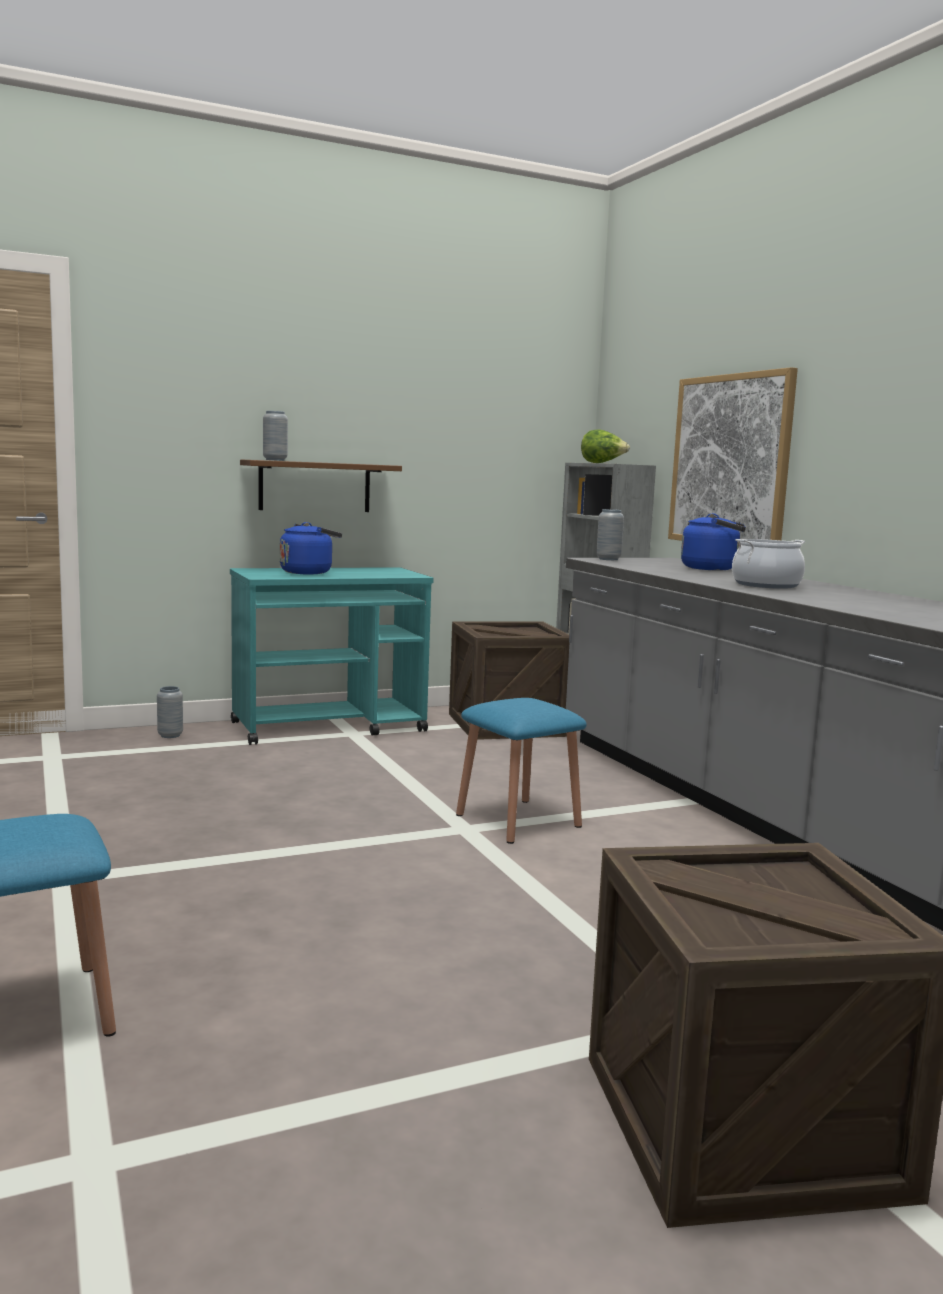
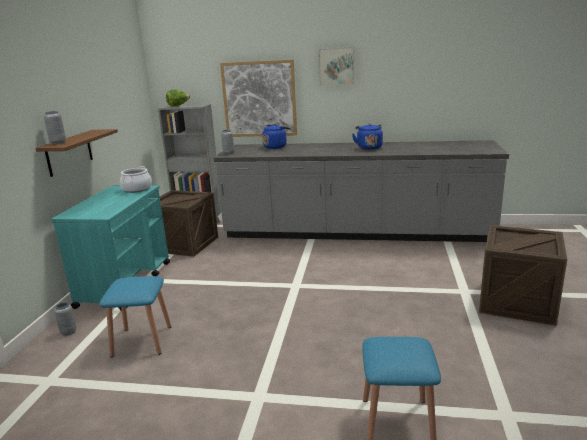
camera: 55 degrees left, 10 degrees up
blue kettle [280,522,342,574] -> blue kettle moved to [352,124,383,150]
blue stool [456,698,587,844] -> blue stool moved to [100,276,171,357]
cooking pot [732,539,805,589] -> cooking pot moved to [120,166,152,193]
none -> picture [318,47,355,86]

